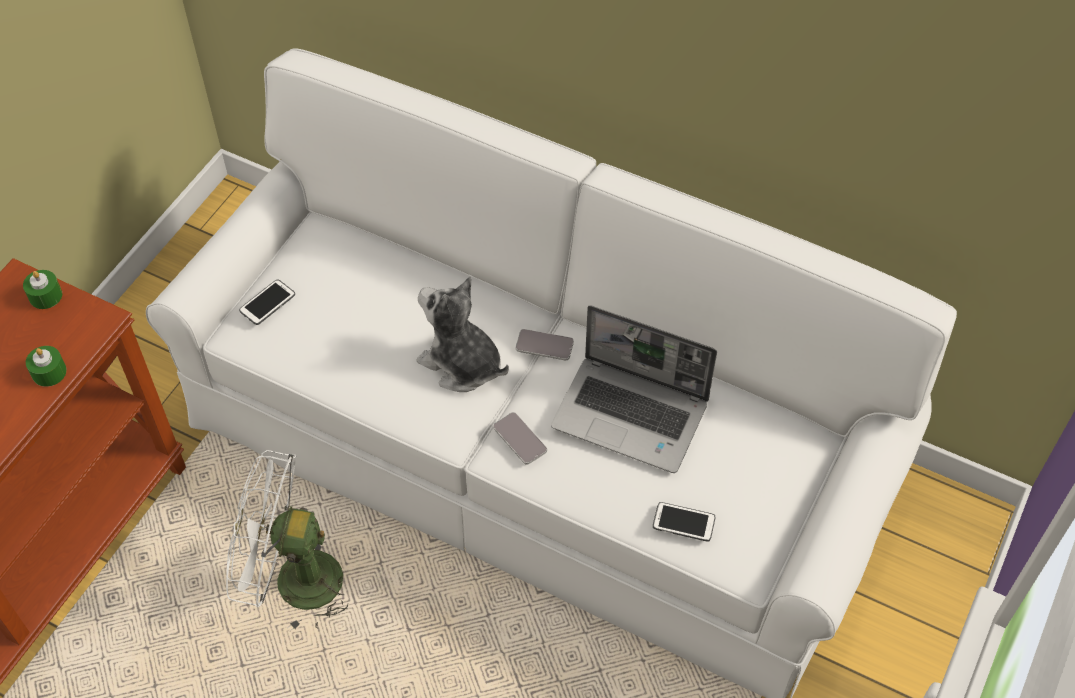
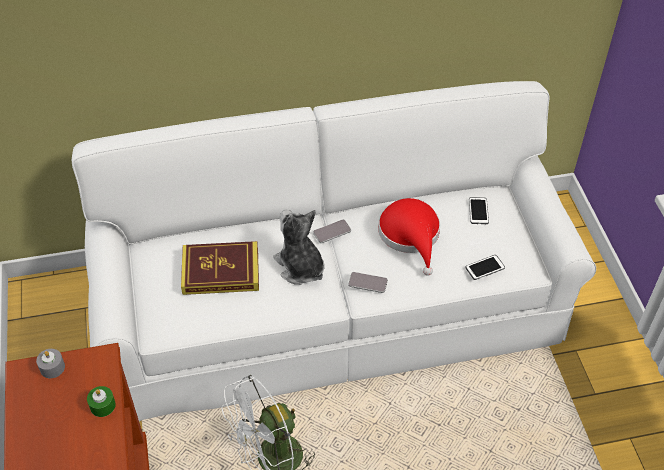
camera: 40 degrees left, 5 degrees down
green candle [23,270,62,309] -> grey candle [36,349,65,378]
phone [239,279,295,325] -> phone moved to [469,197,489,224]
plush toy [417,276,509,392] -> plush toy turned 60 degrees clockwise [273,210,325,285]
laptop [551,305,717,473] -> red hat [378,198,440,276]
none -> book [181,241,259,295]

